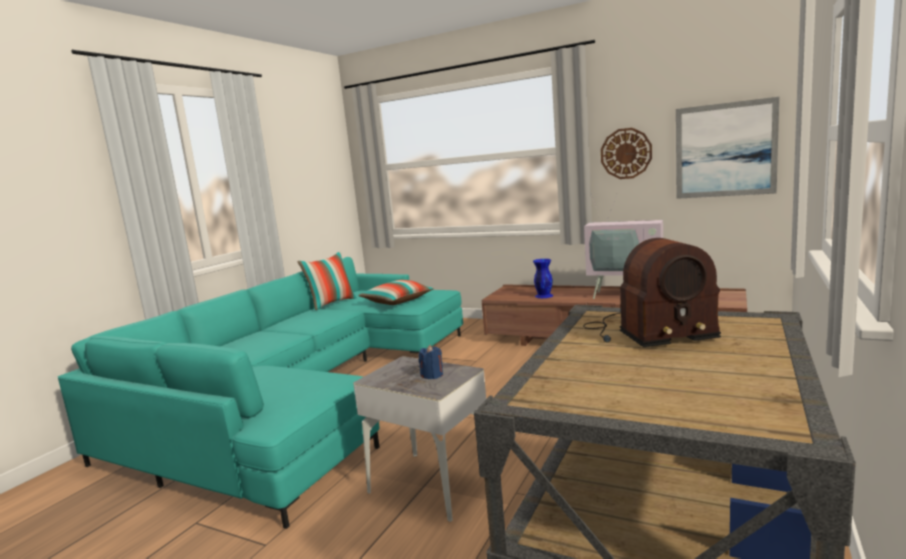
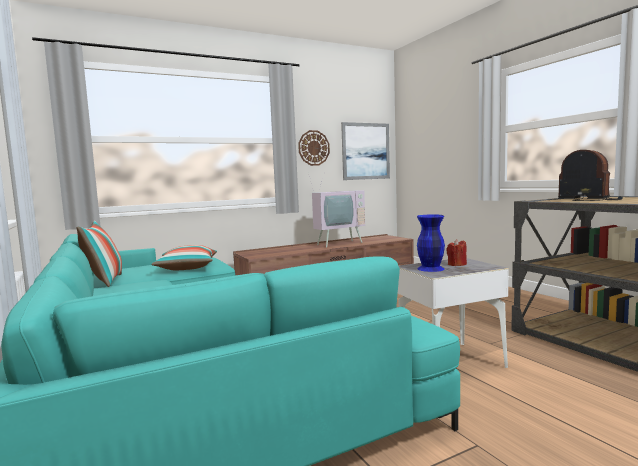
camera: 55 degrees left, 5 degrees down
blue candle [418,345,443,379] -> red candle [446,239,467,266]
blue vase [533,259,553,298] -> blue vase moved to [417,214,445,272]
radio [583,238,721,347] -> radio turned 75 degrees counterclockwise [558,150,623,201]

